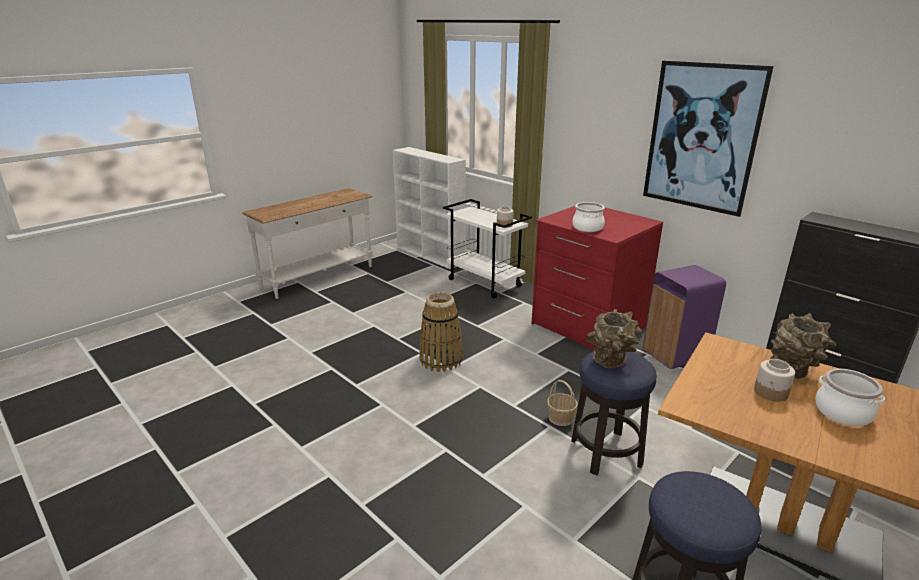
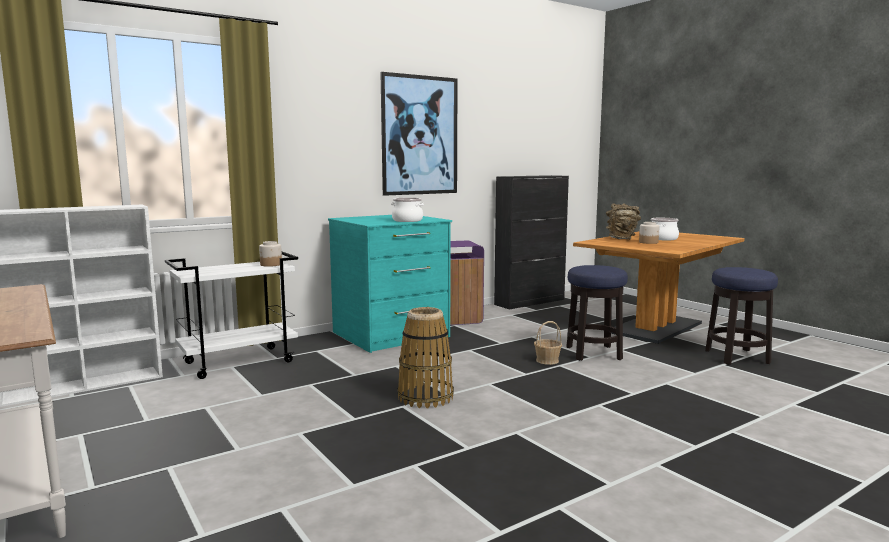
camera: 80 degrees left, 15 degrees down
red dresser [531,206,663,349] -> turquoise dresser [328,215,452,353]
brown vase [586,309,642,368] -> none

